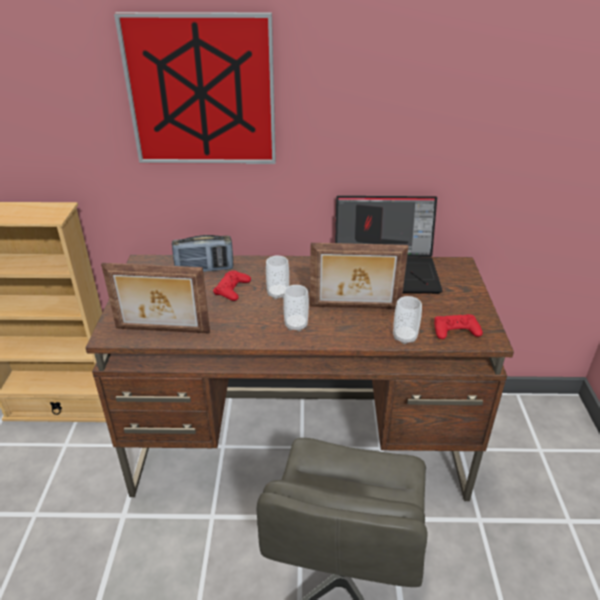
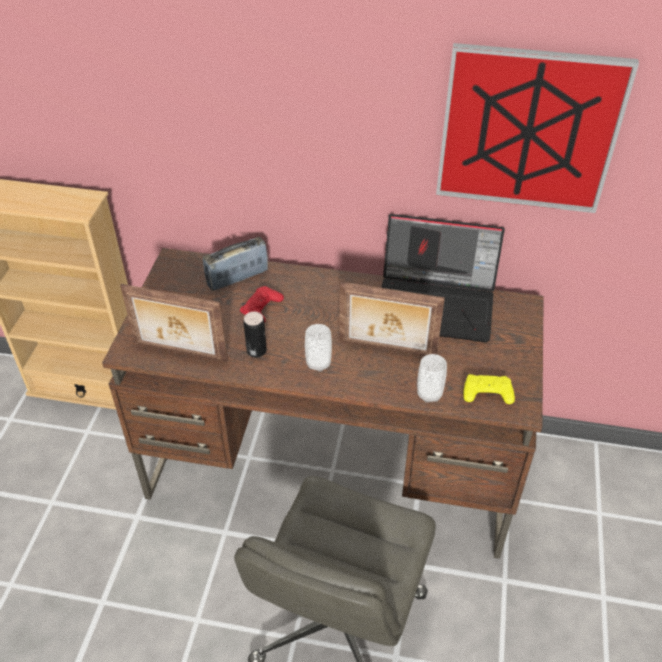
camera: 10 degrees right, 10 degrees up
picture [114,12,276,164] -> picture moved to [436,43,639,213]
radio [172,235,233,272] -> radio turned 150 degrees clockwise [203,237,268,291]
cup [266,256,289,299] -> none
red game controller [434,314,483,339] -> yellow game controller [463,374,515,404]
none -> can [243,312,267,358]

